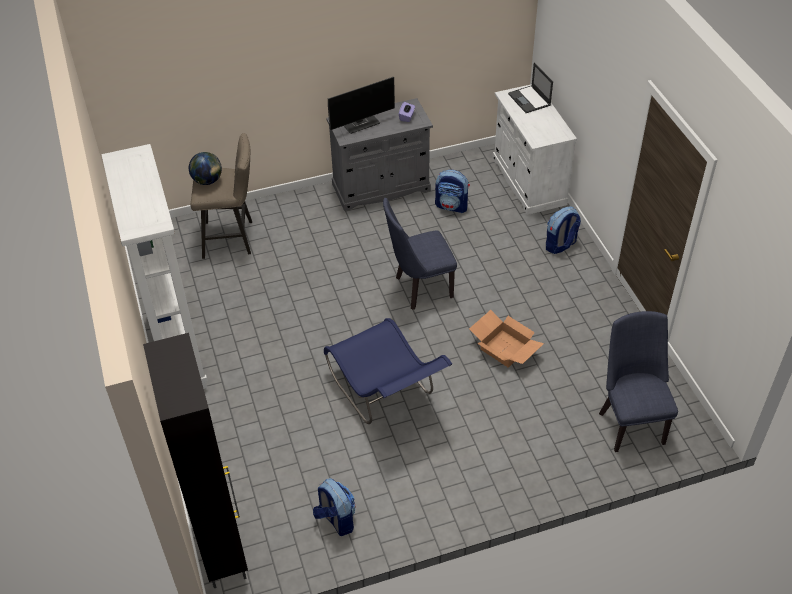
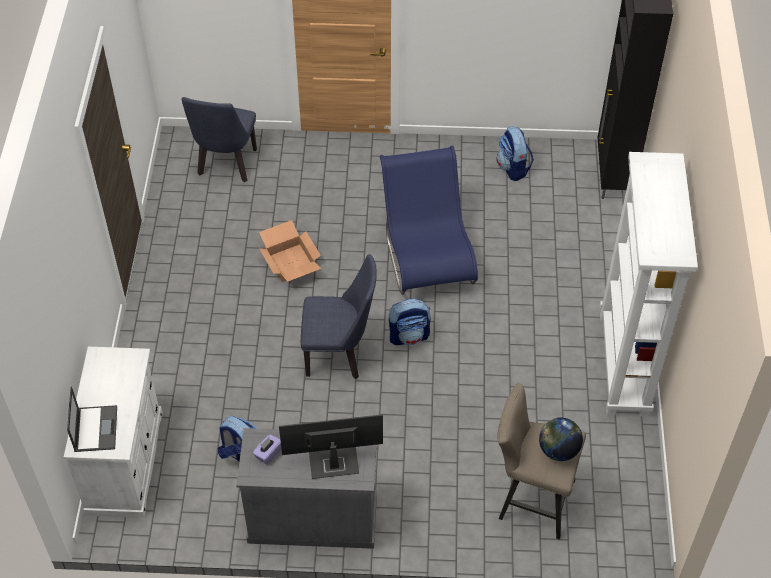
camera: 160 degrees left, 5 degrees up
backpack [546,206,581,254] -> backpack moved to [389,298,430,345]

